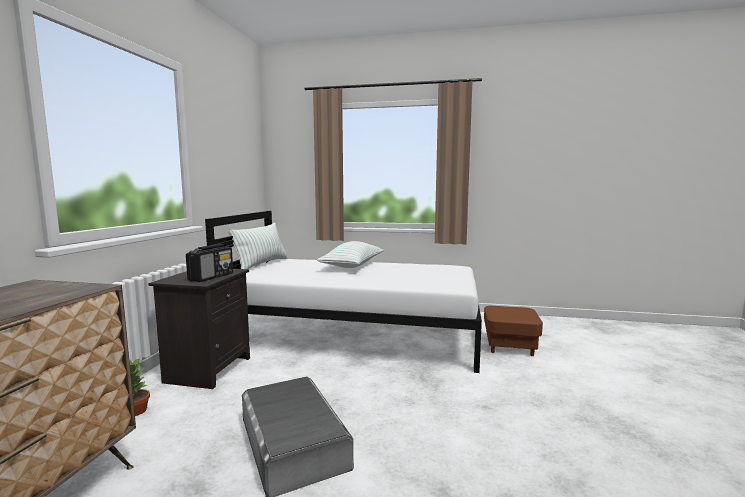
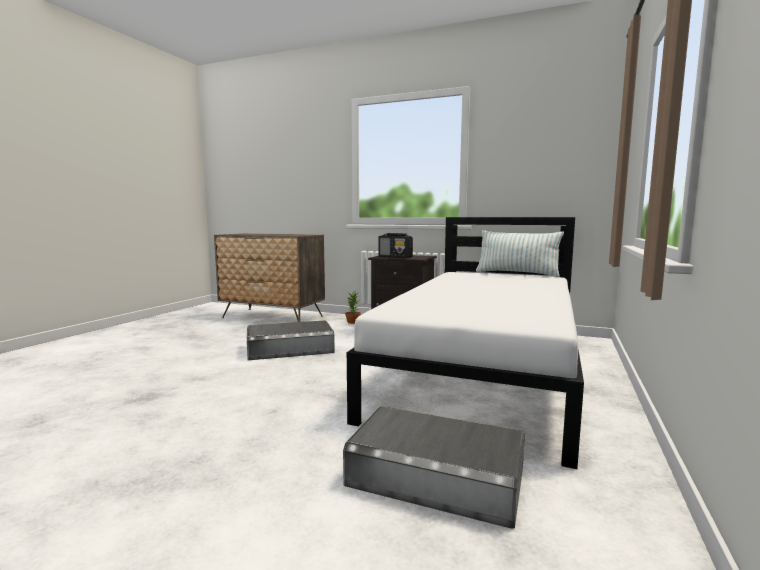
camera: 100 degrees right, 0 degrees up
pillow [317,241,383,268] -> none
brown ottoman [484,306,543,356] -> grey storage box [343,406,525,529]

